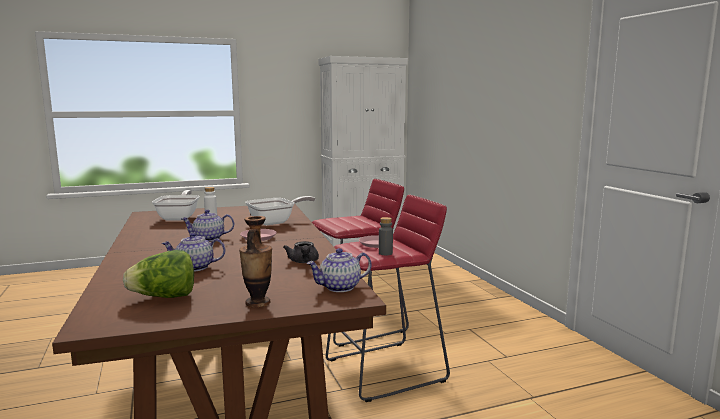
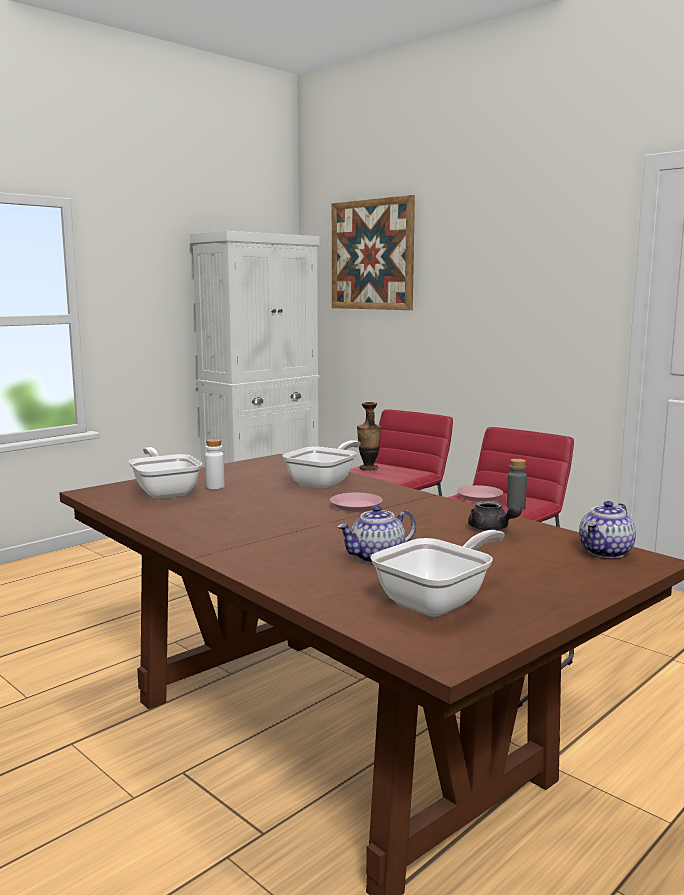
camera: 25 degrees left, 0 degrees up
lettuce [123,250,194,298] -> frying pan [370,530,505,617]
teapot [181,210,234,242] -> none
vase [239,216,272,308] -> vase moved to [357,402,381,471]
none -> picture [332,195,415,310]

